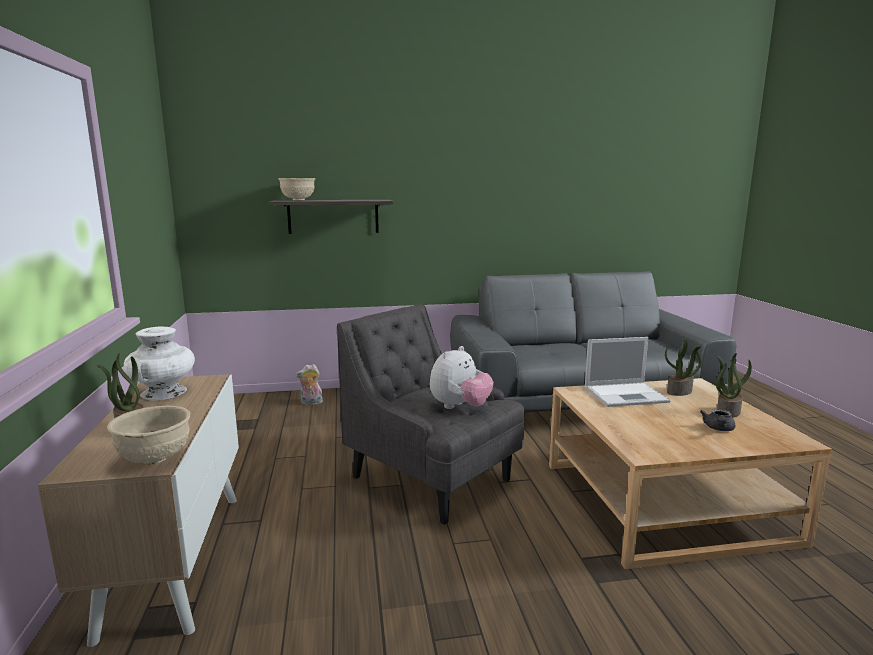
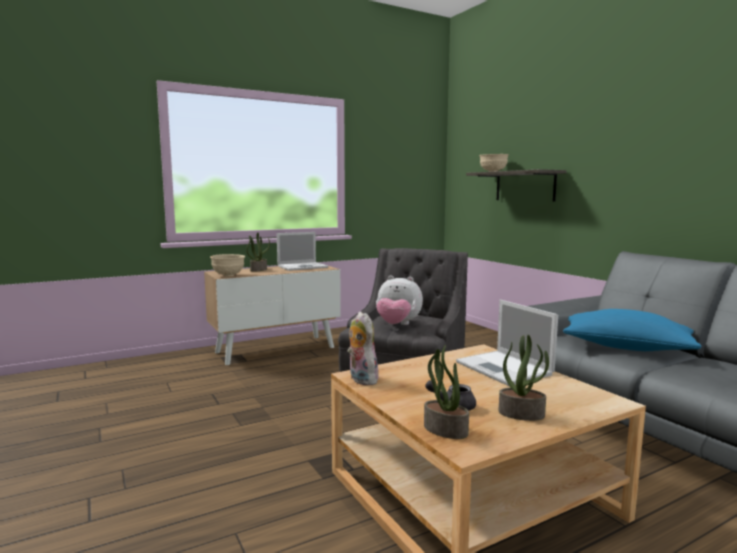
camera: 70 degrees right, 5 degrees down
white vase [124,327,195,400] -> laptop [277,232,328,271]
plush toy [296,364,323,405] -> plush toy moved to [347,311,379,385]
potted plant [665,339,701,396] -> potted plant moved to [424,345,469,439]
none -> blue pillow [563,309,702,351]

